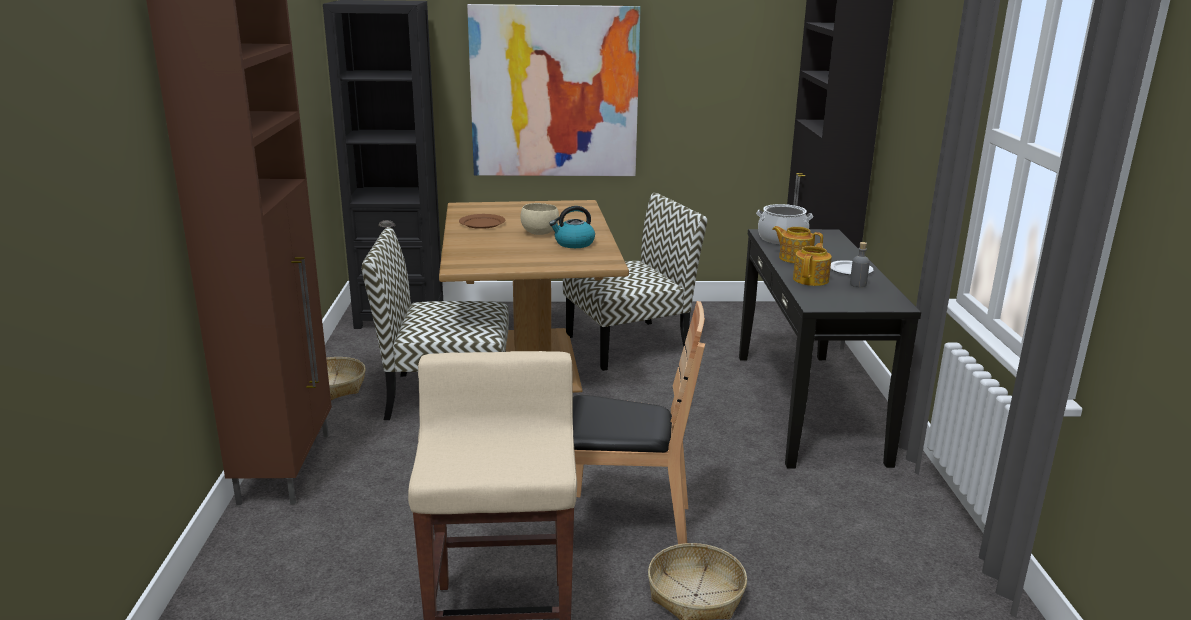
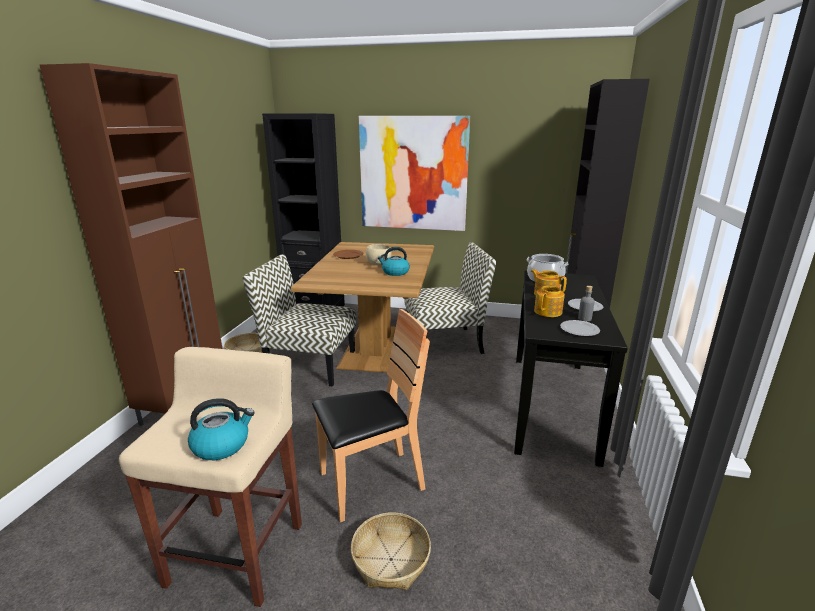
camera: 15 degrees right, 0 degrees up
brown chair [573,301,705,544] -> brown chair turned 45 degrees counterclockwise [312,309,430,522]
none -> kettle [188,398,255,460]
none -> plate [560,320,600,336]

